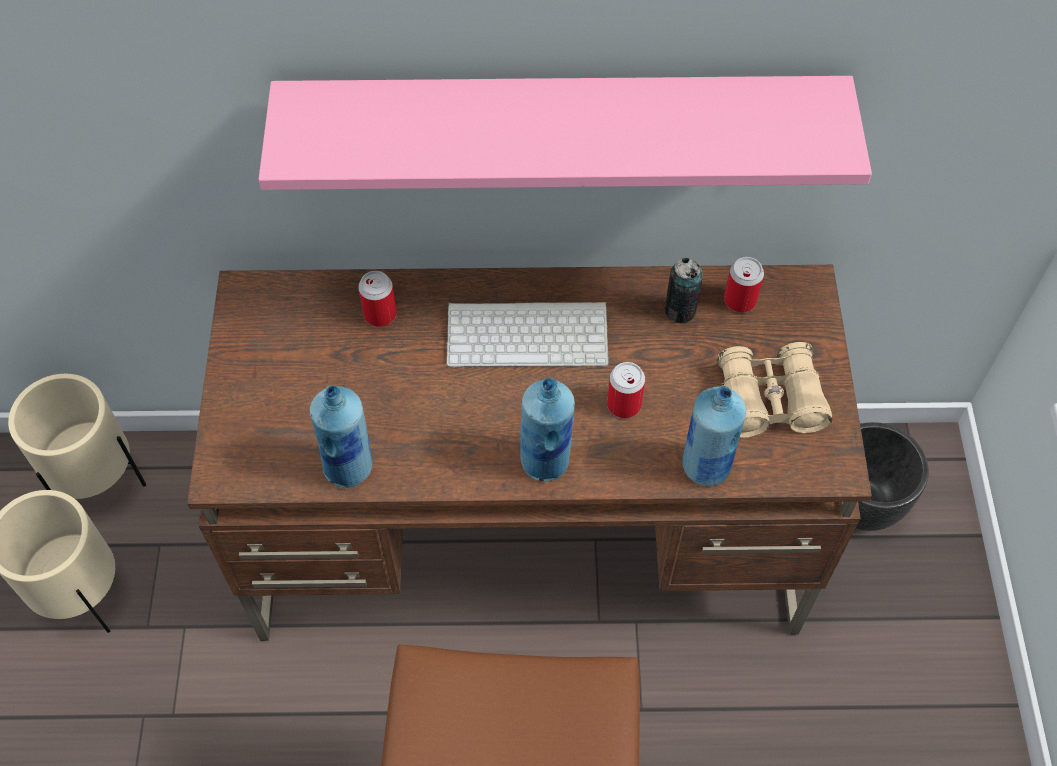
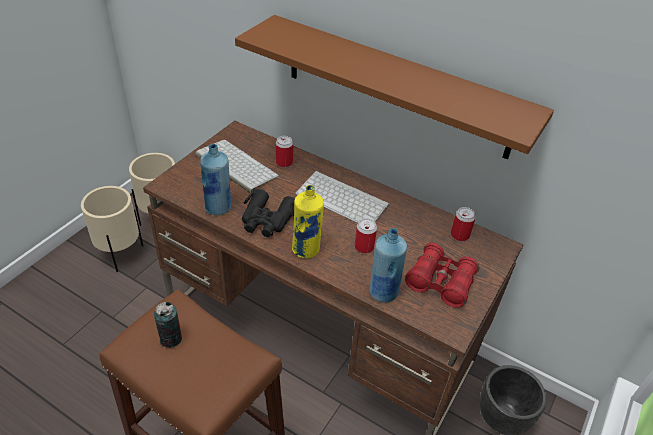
camera: 30 degrees right, 15 degrees down
pink shelf [259,76,872,190] -> brown shelf [235,15,554,160]
blue bottle [520,378,575,482] -> yellow bottle [292,185,324,258]
can [665,258,703,324] -> can moved to [154,302,182,348]
beige binoculars [717,342,832,438] -> red binoculars [405,243,479,308]
none -> keyboard [196,140,279,193]
none -> black binoculars [242,189,295,237]

